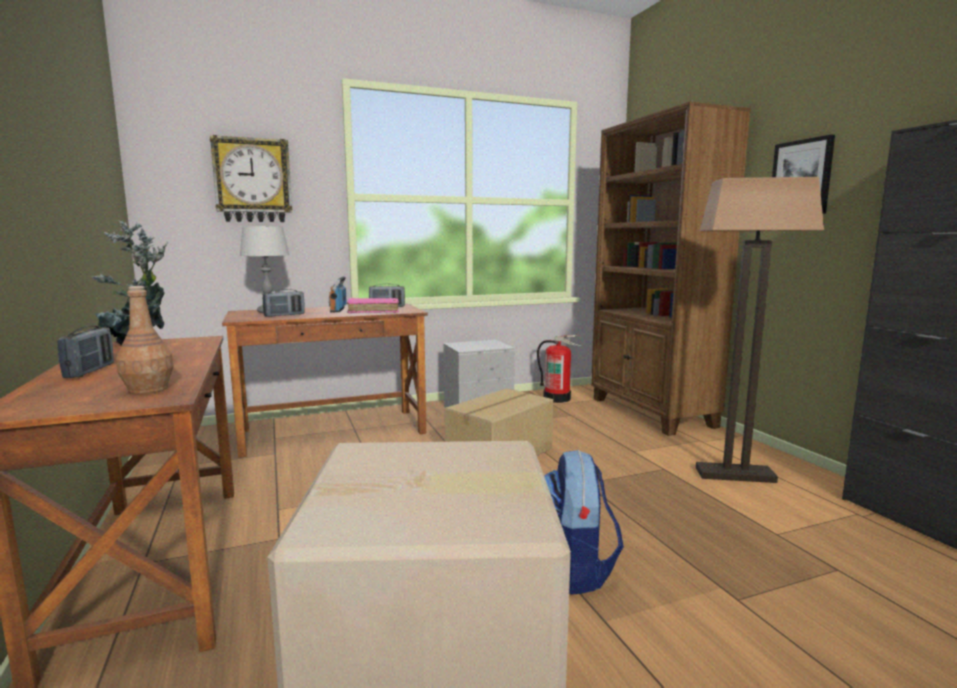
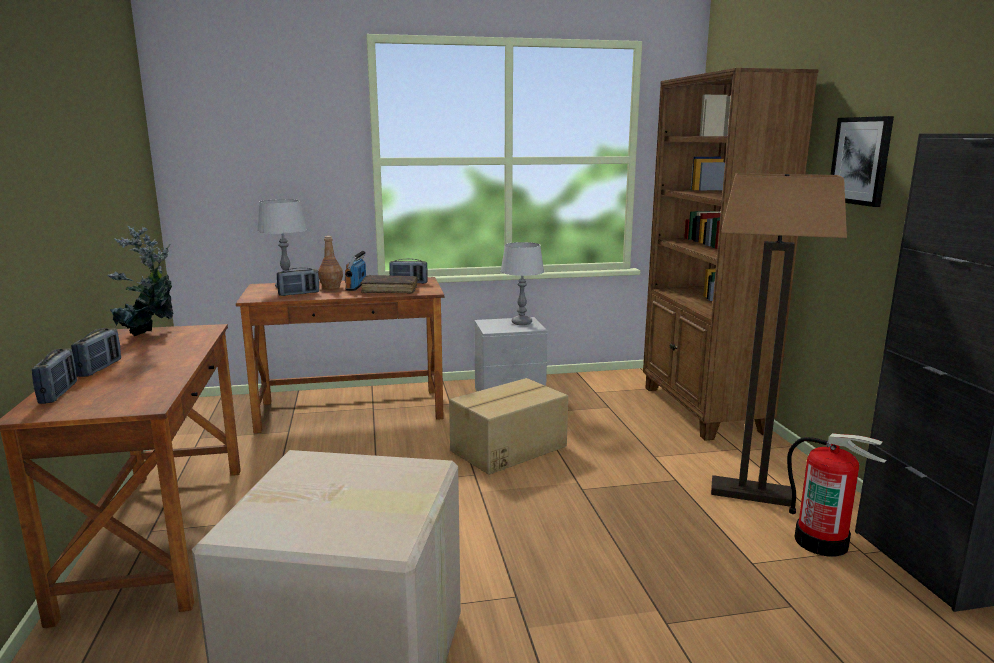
camera: 10 degrees right, 5 degrees up
brown bottle [116,286,174,394] -> brown bottle moved to [318,236,343,289]
wall clock [210,135,292,222] -> none
pink book [347,298,399,313] -> brown book [361,275,417,294]
fire extinguisher [537,335,582,403] -> fire extinguisher moved to [787,433,886,557]
backpack [544,450,624,595] -> none
none -> radio [31,348,77,404]
none -> grey table lamp [500,242,544,325]

